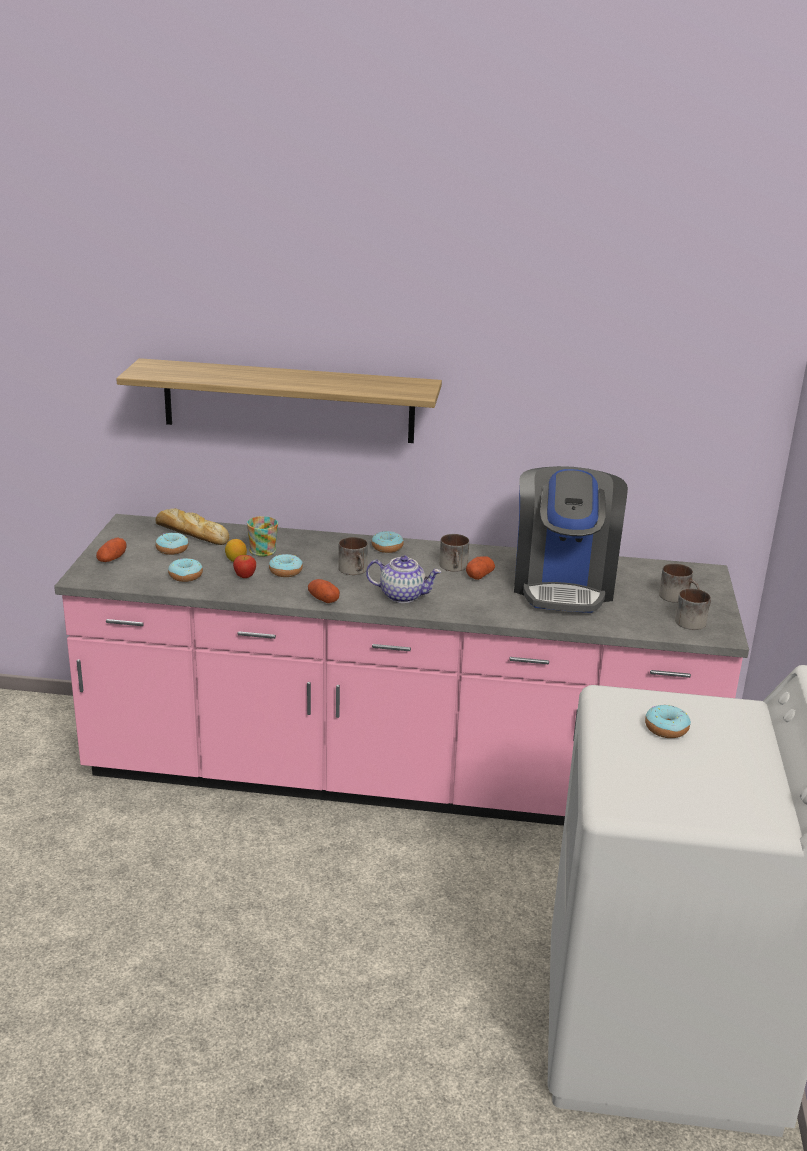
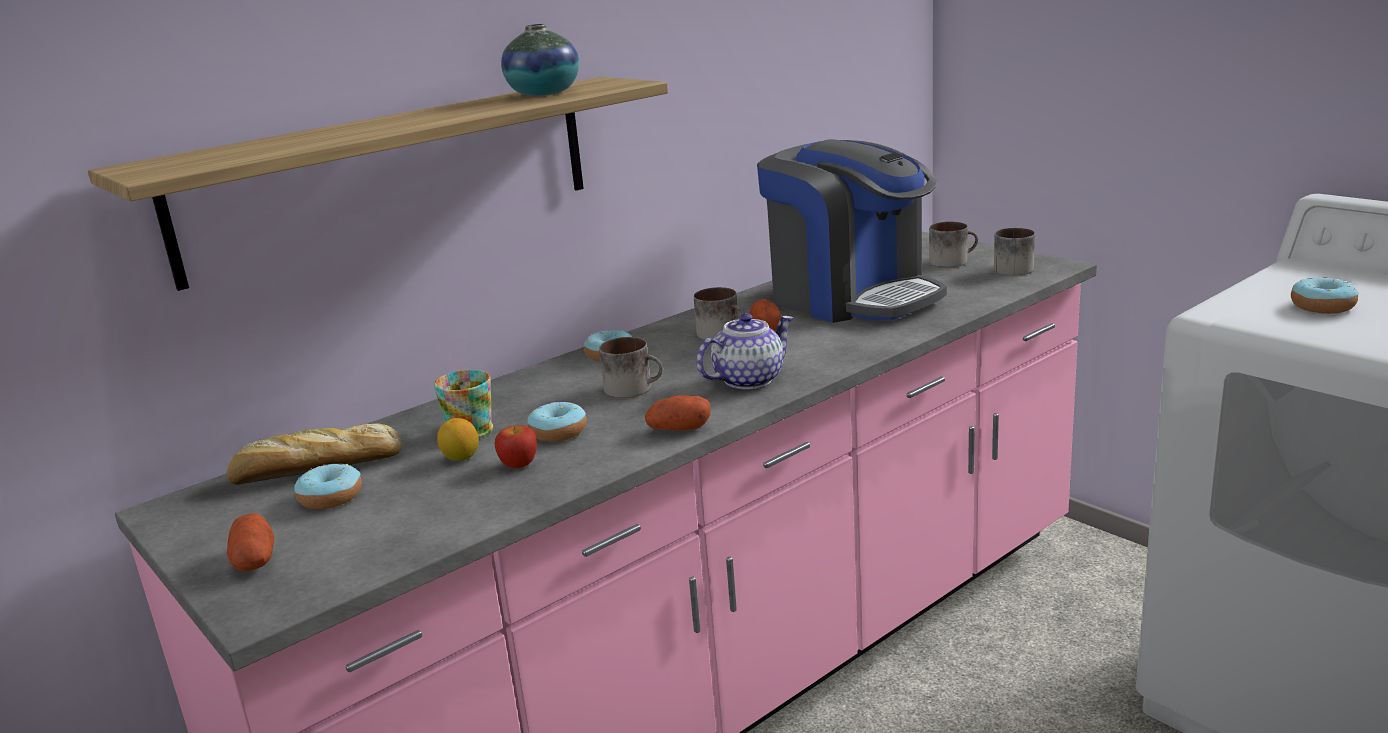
camera: 45 degrees left, 5 degrees down
donut [168,558,203,582] -> none
none -> vase [501,24,579,96]

